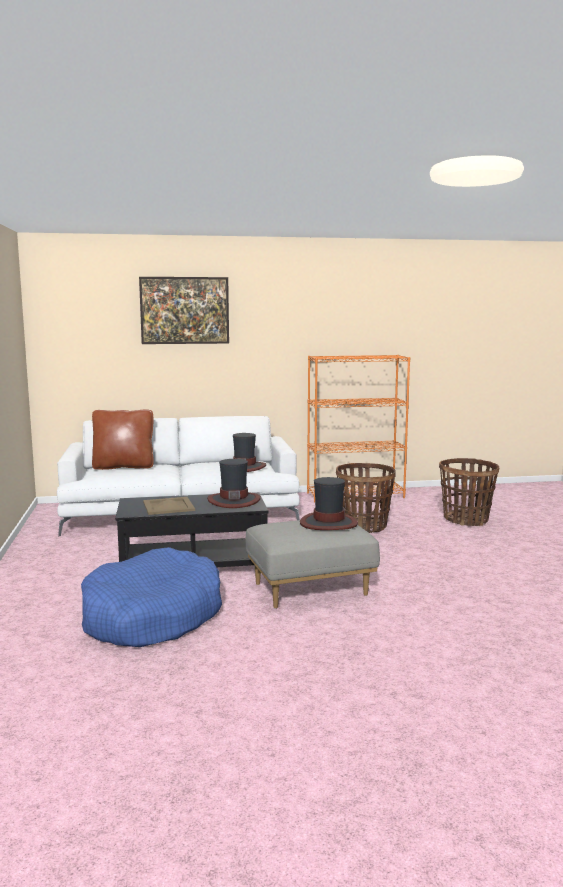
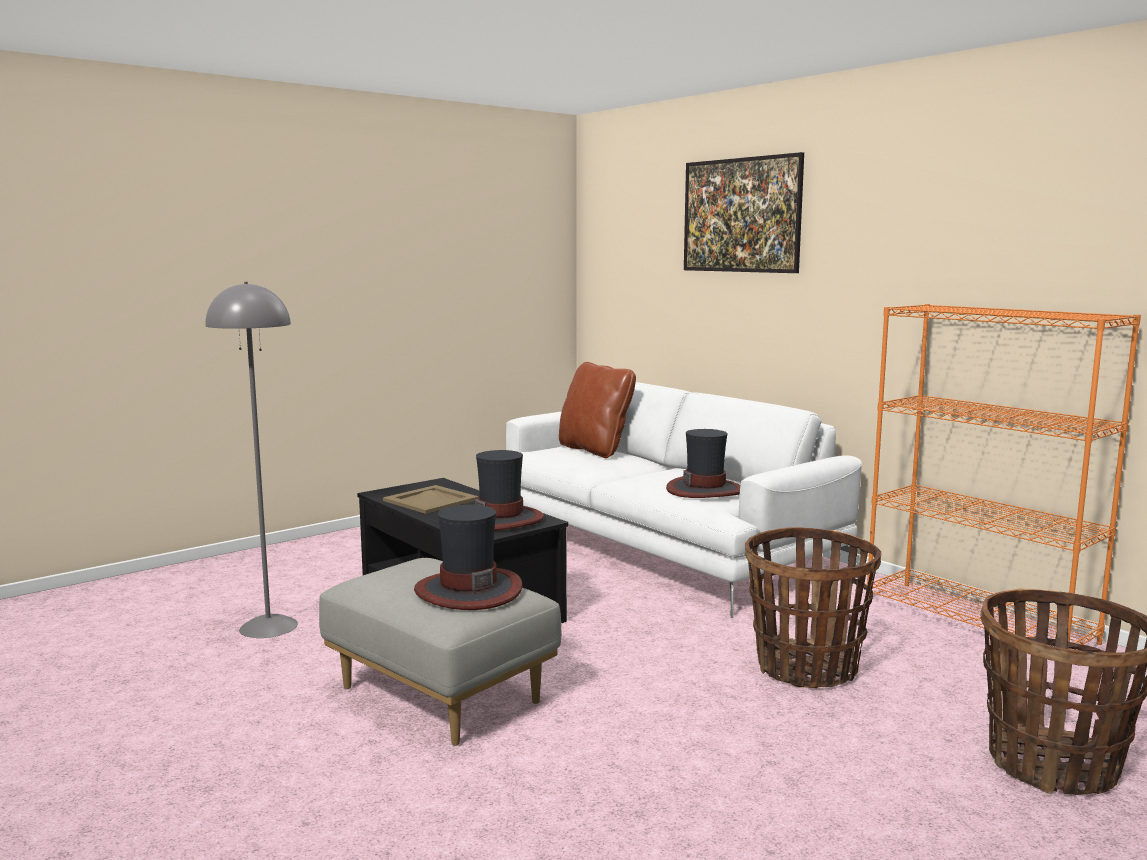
camera: 60 degrees right, 0 degrees up
blue dog bed [81,547,222,647] -> grey floor lamp [205,282,298,638]

